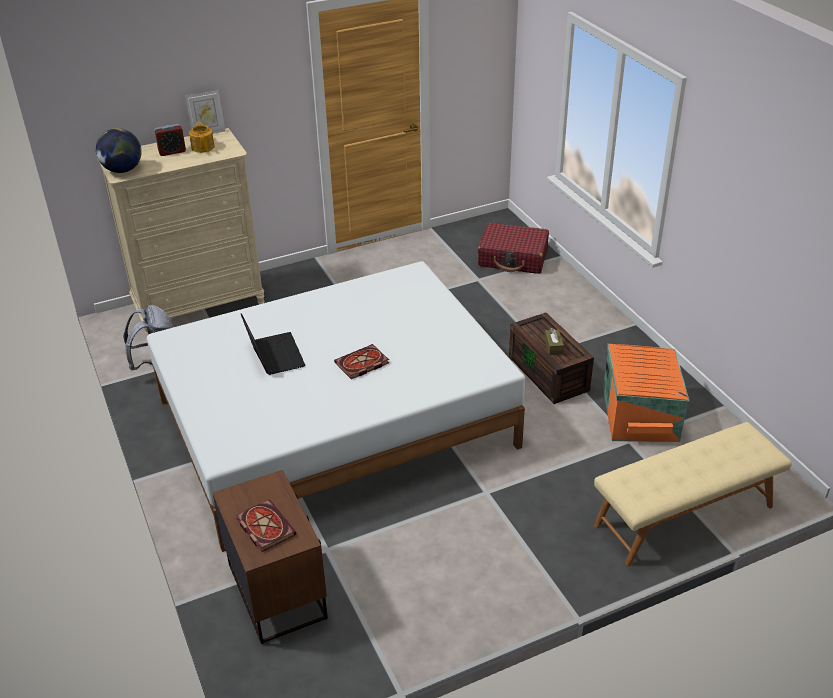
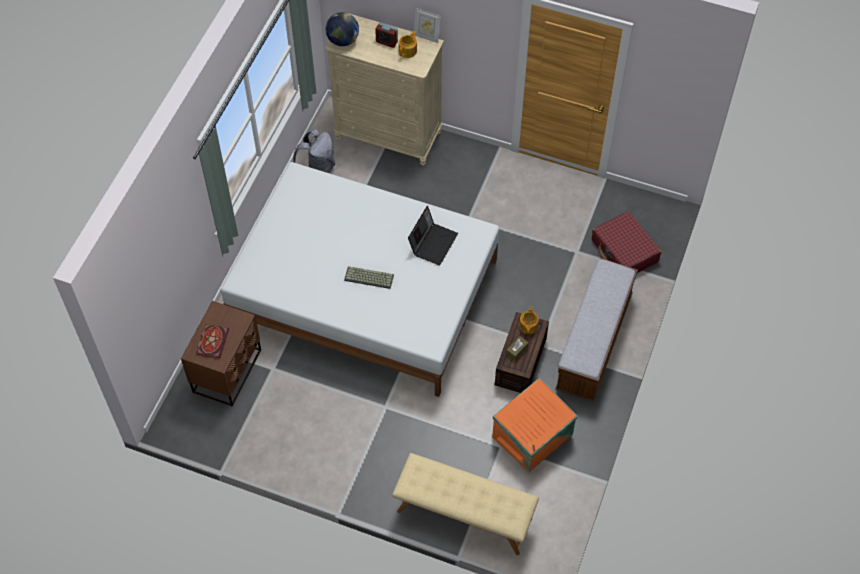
camera: 45 degrees right, 20 degrees up
laptop [241,313,305,375] -> laptop moved to [408,206,458,265]
book [334,344,389,379] -> keyboard [344,266,394,289]
none -> teapot [519,306,539,334]
none -> bench [555,258,638,402]

